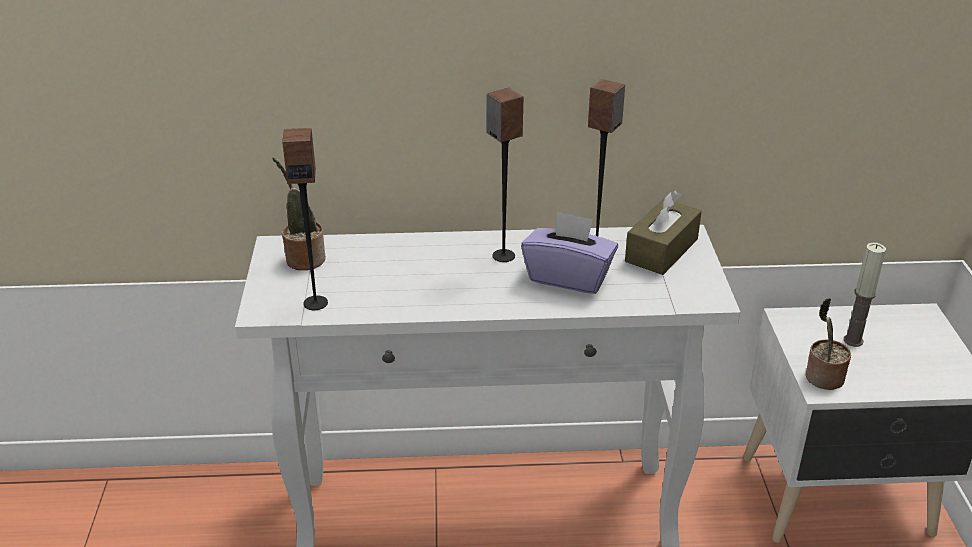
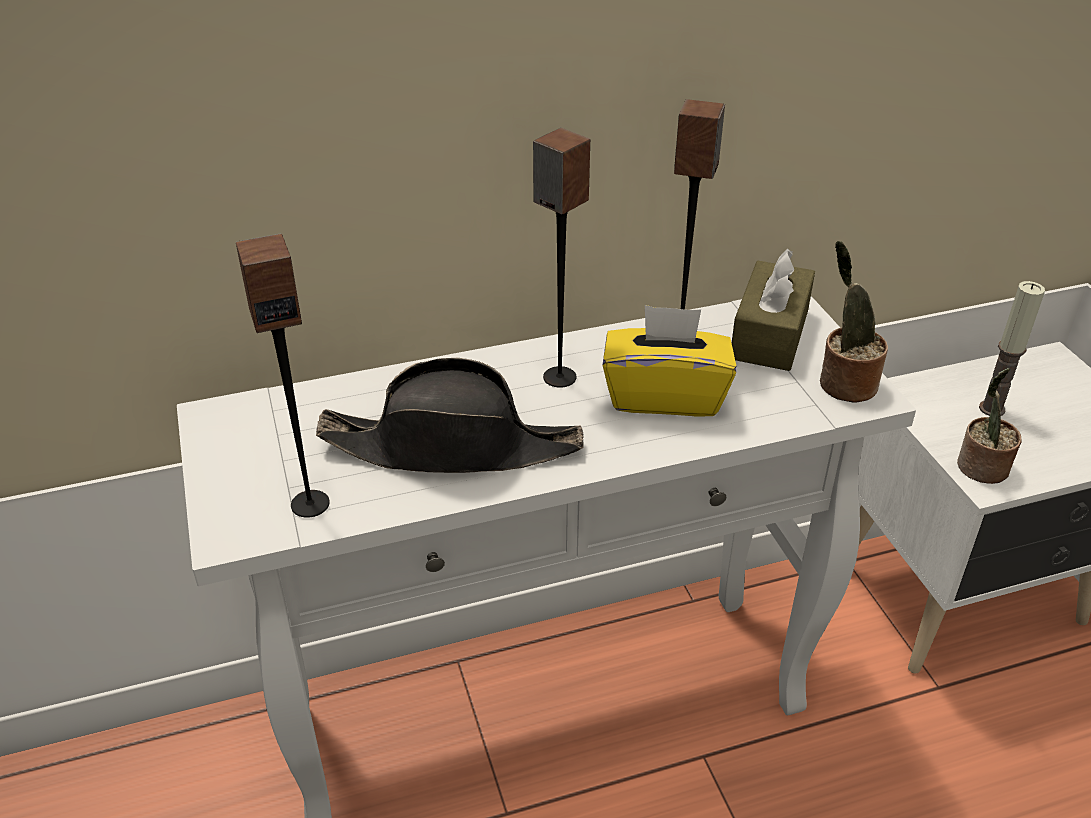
camera: 15 degrees left, 5 degrees up
potted plant [273,157,326,270] -> potted plant moved to [820,241,888,403]
purple tissue box [521,211,618,294] -> yellow tissue box [603,305,737,417]
none -> black hat [316,358,584,473]

